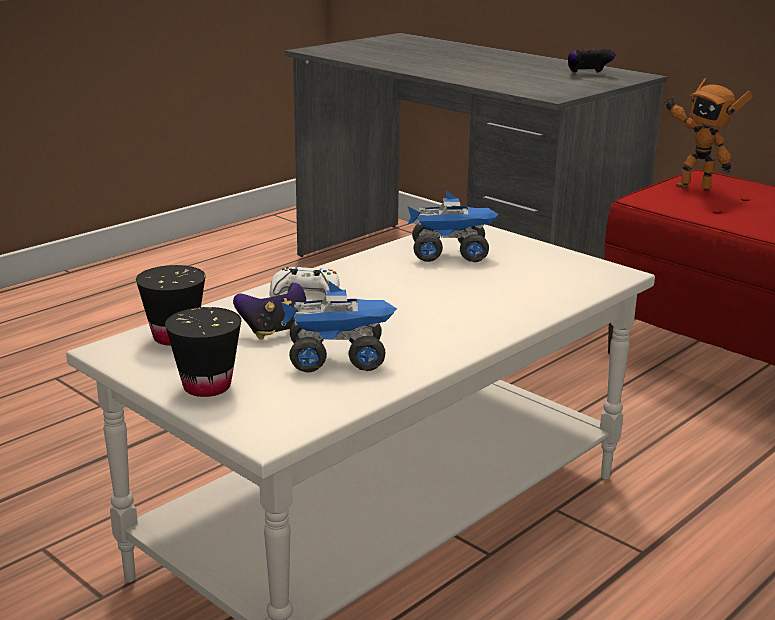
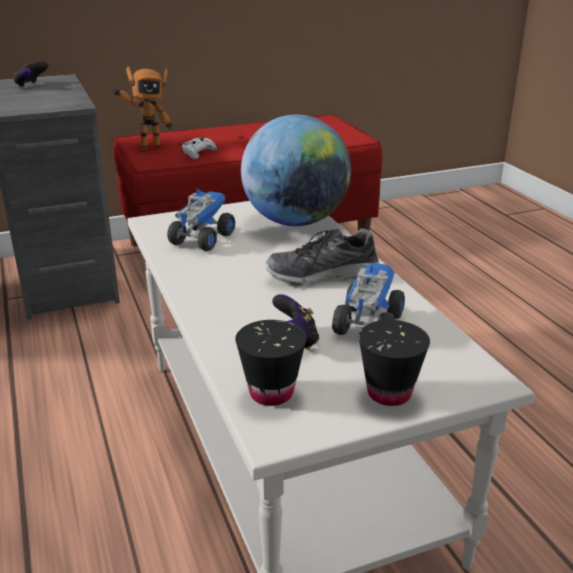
camera: 65 degrees left, 5 degrees up
white game controller [270,267,339,297] -> white game controller moved to [181,137,217,159]
none -> globe [241,114,351,226]
none -> shoe [265,228,379,287]

